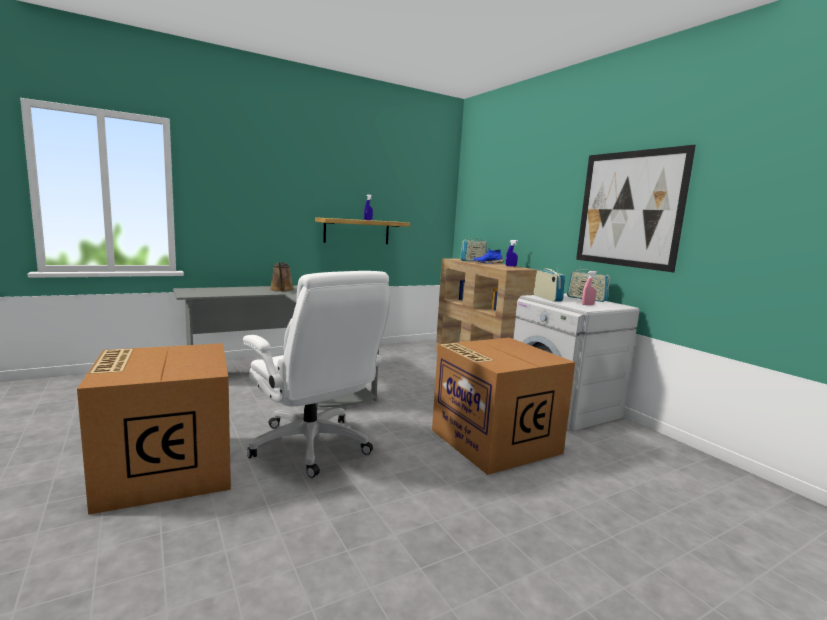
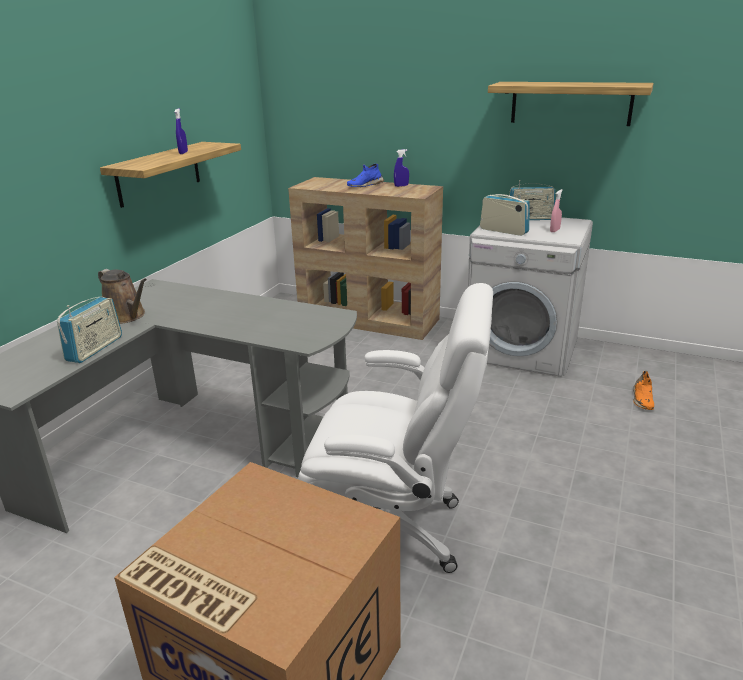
camera: 35 degrees left, 15 degrees up
cardboard box [432,338,575,475] -> none
radio [460,238,487,261] -> radio moved to [57,297,122,363]
picture [576,145,696,272] -> shelf [488,82,654,126]
none -> orange shoe [633,371,654,410]

